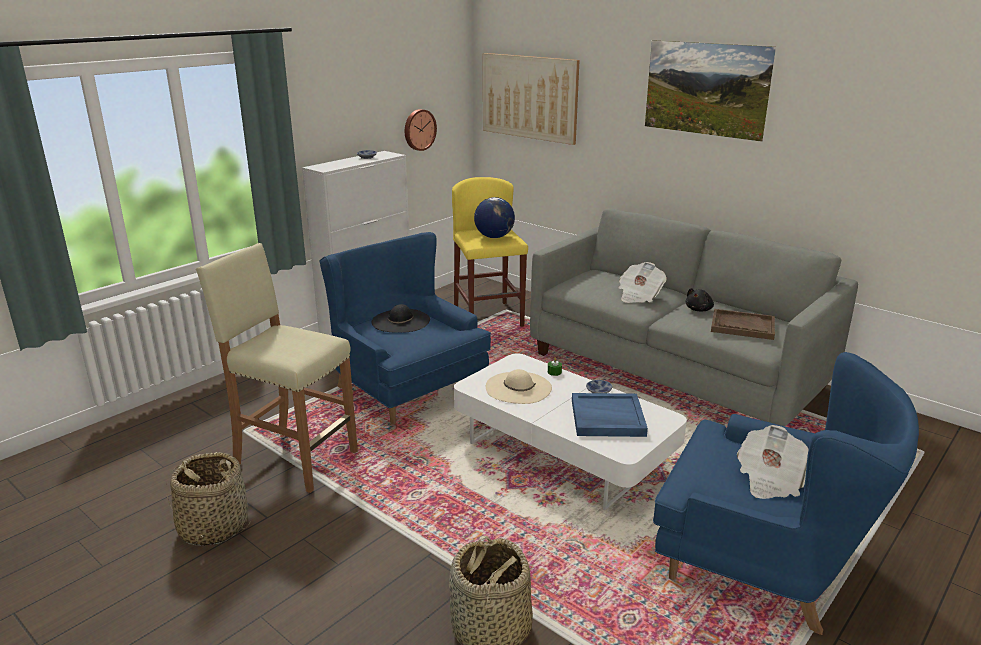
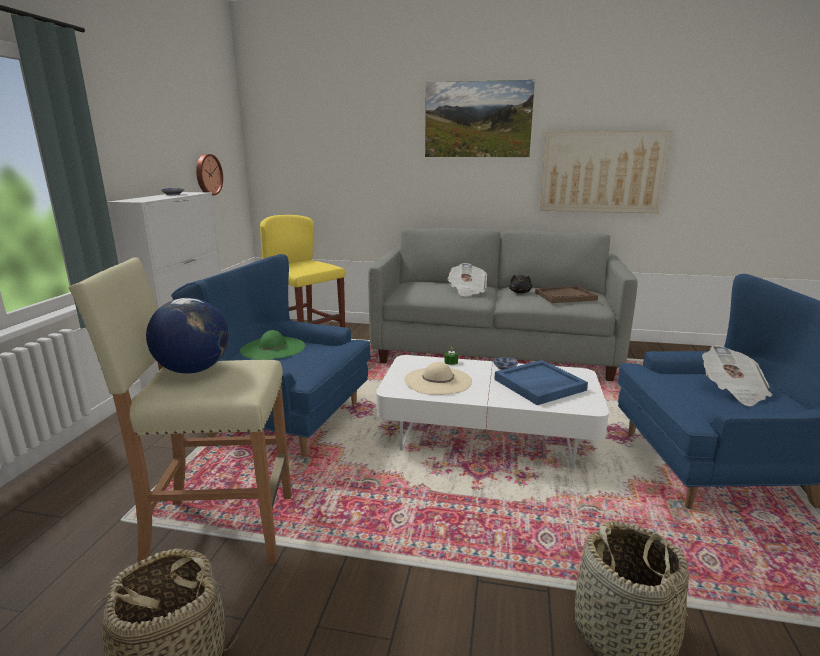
camera: 30 degrees left, 5 degrees down
black hat [372,304,430,333] -> green hat [240,330,305,360]
globe [474,197,515,238] -> globe moved to [146,298,228,374]
picture [483,53,580,145] -> picture moved to [540,131,671,213]

